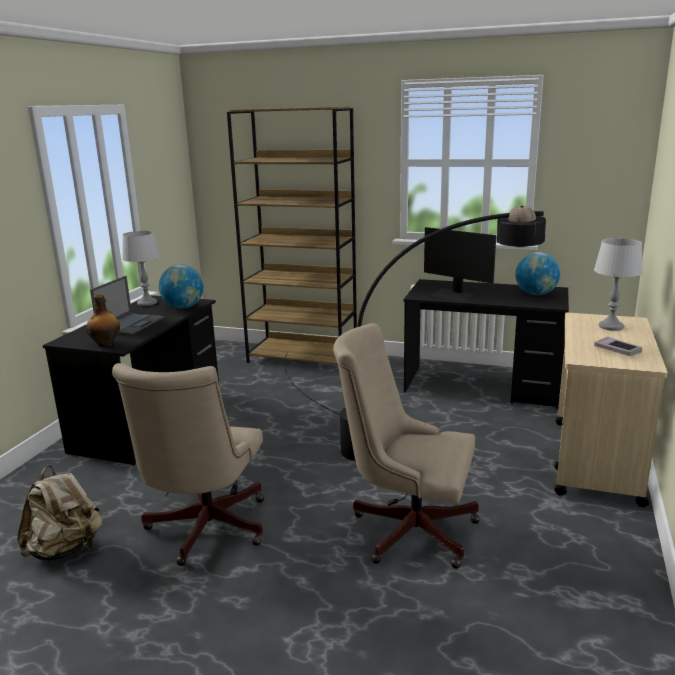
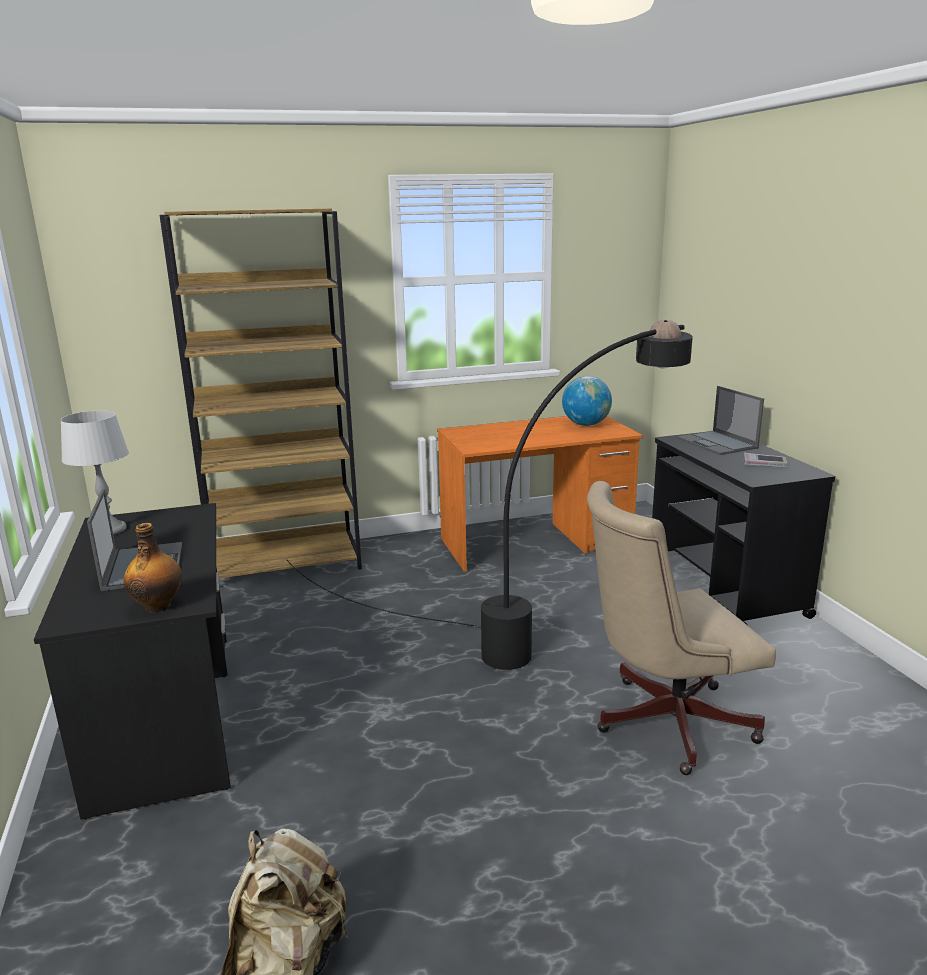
camera: 35 degrees left, 0 degrees up
beige office chair [112,363,264,566] -> none
globe [159,264,204,308] -> none
black desk [403,279,569,409] -> orange desk [437,416,643,572]
monitor [424,227,496,302] -> none
beige cart [554,313,667,507] -> black cart [652,432,835,625]
grey table lamp [594,238,643,331] -> laptop [677,386,764,455]

